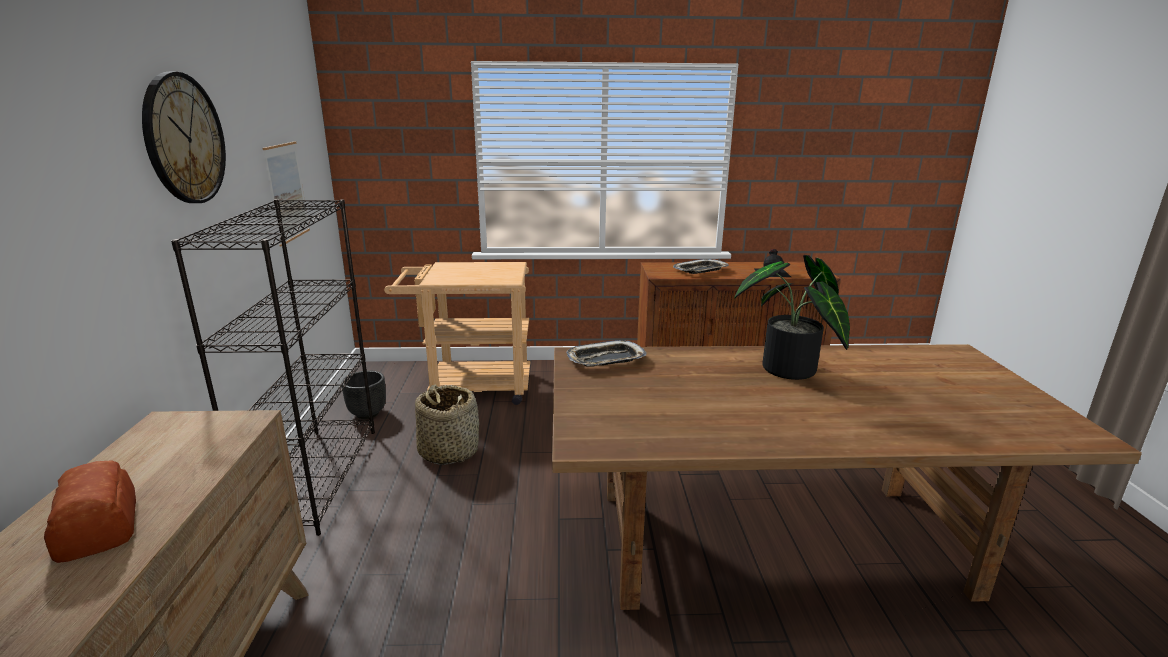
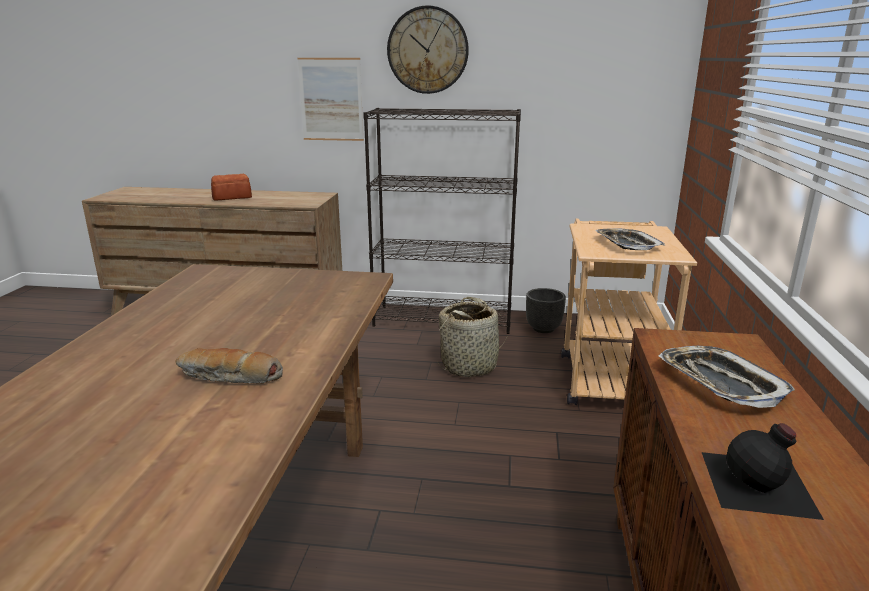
camera: 100 degrees right, 0 degrees up
picture [263,141,310,247] -> picture moved to [298,58,364,141]
tray [566,340,647,367] -> tray moved to [595,228,665,250]
potted plant [734,255,850,380] -> bread [176,348,283,384]

